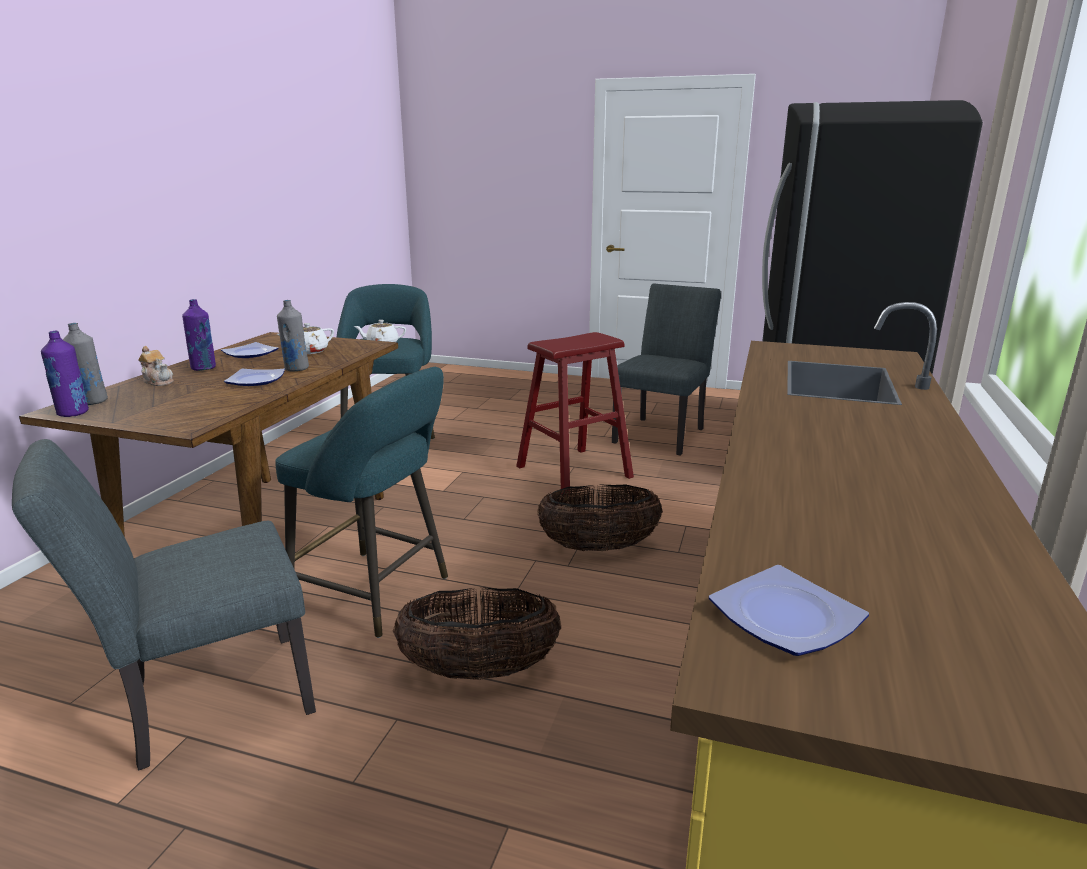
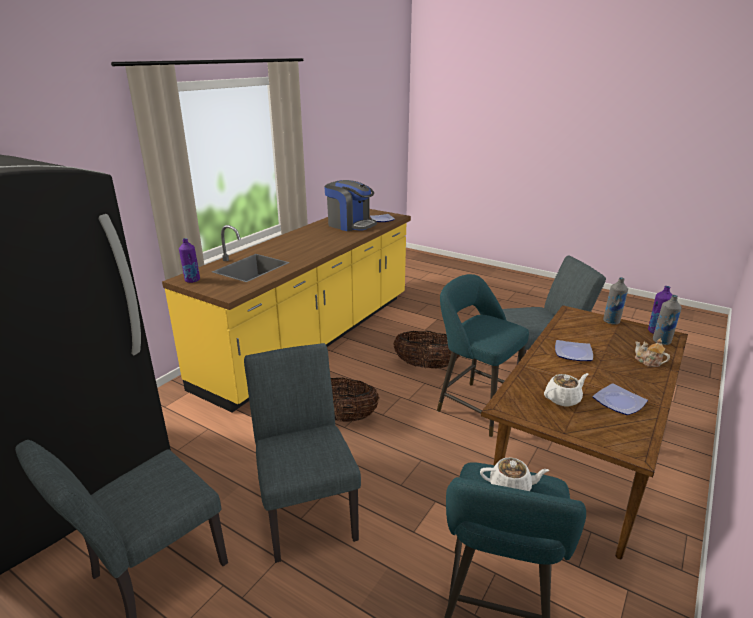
camera: 165 degrees left, 5 degrees up
purple bottle [182,299,216,371] -> purple bottle moved to [179,238,200,283]
grey bottle [277,300,309,371] -> grey bottle moved to [603,277,628,325]
red stool [516,332,634,494] -> grey chair [244,343,361,563]
none -> coffee machine [324,180,377,231]

